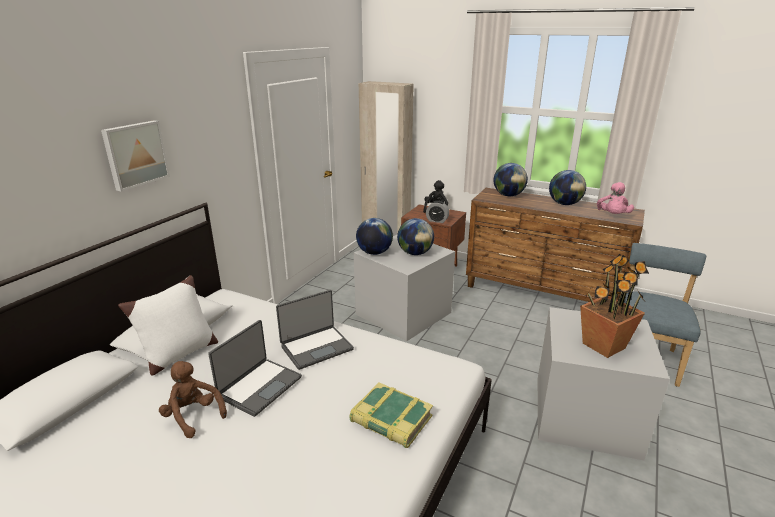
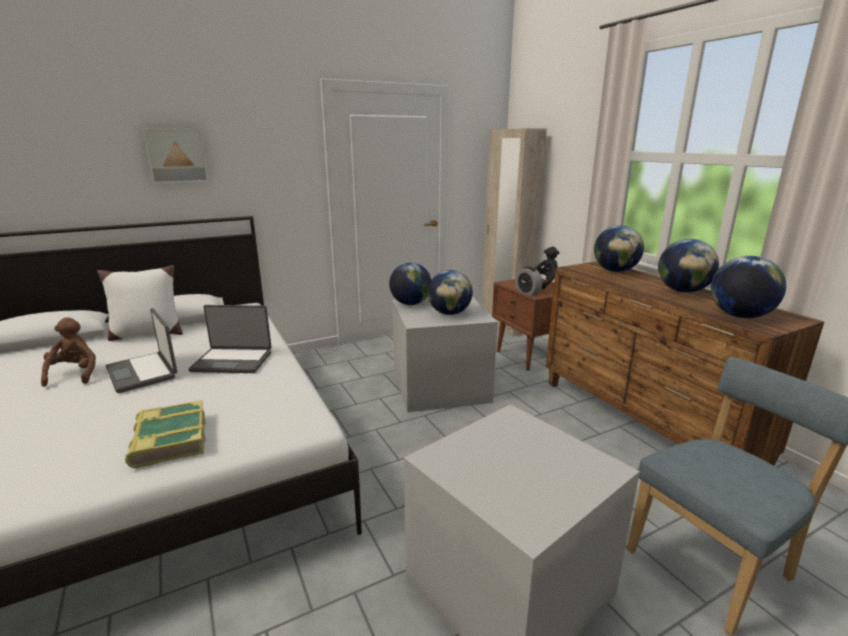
camera: 35 degrees right, 5 degrees down
laptop [208,320,302,417] -> laptop turned 75 degrees clockwise [106,308,177,393]
potted plant [580,254,649,358] -> none
pink plush toy [597,182,634,214] -> globe [711,256,786,318]

